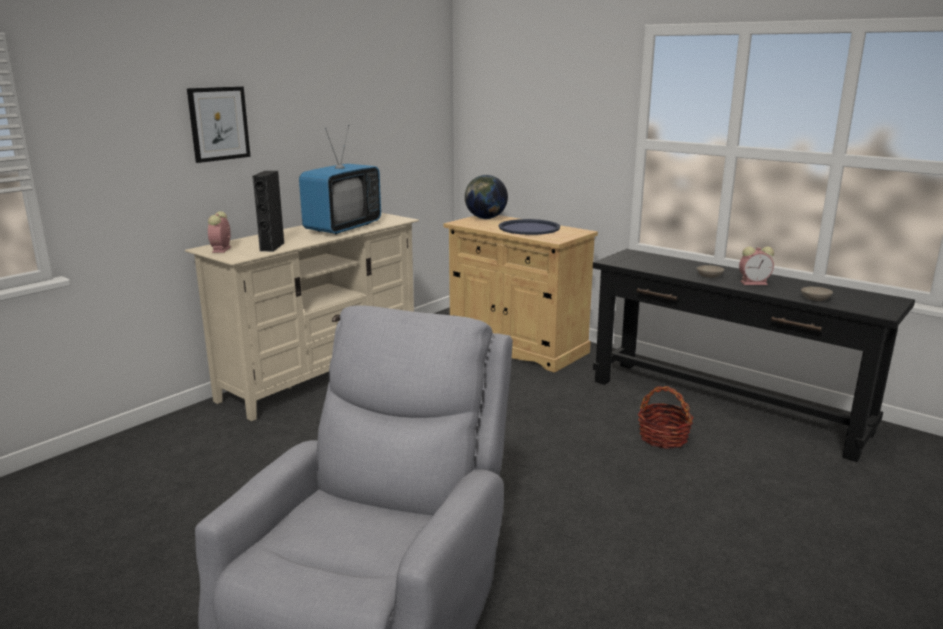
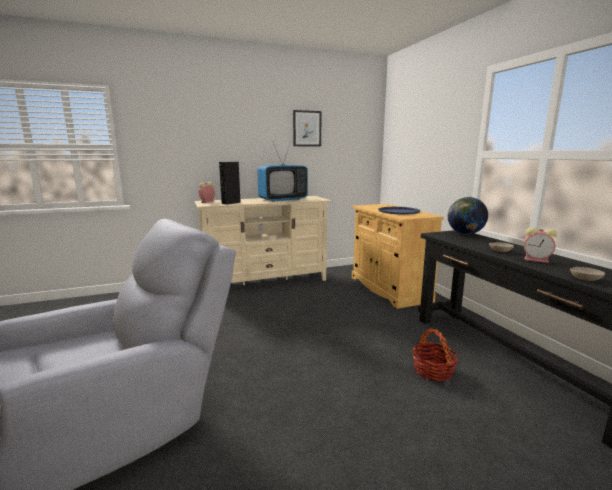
camera: 30 degrees right, 5 degrees down
picture [187,86,251,163] -> picture moved to [293,110,322,147]
globe [465,175,508,219] -> globe moved to [448,197,488,235]

